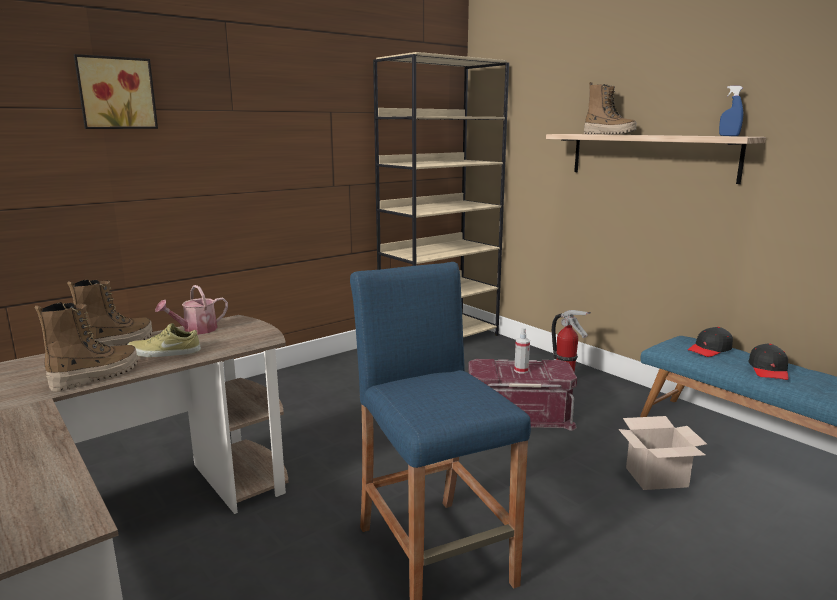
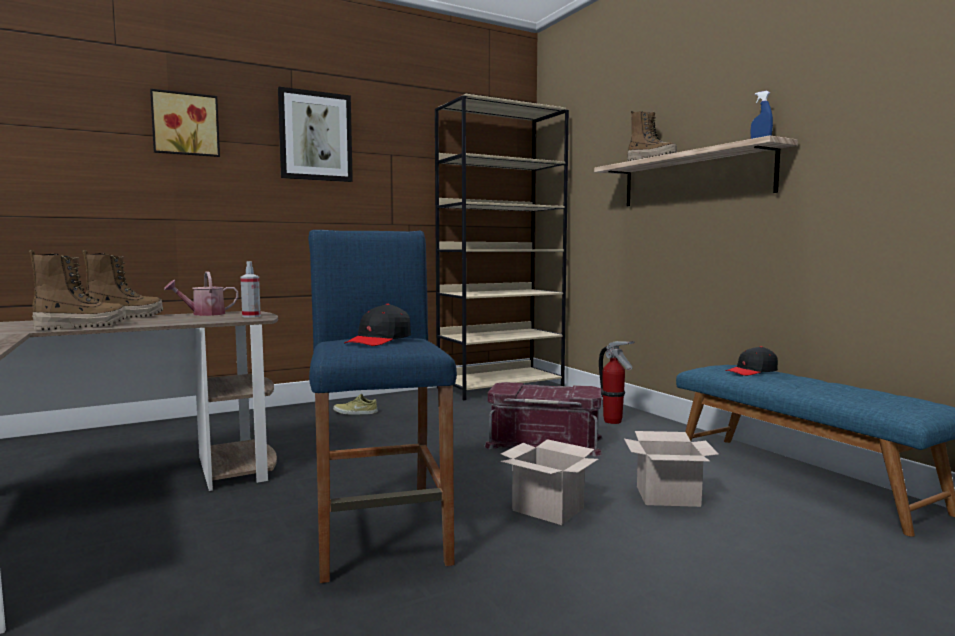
camera: 10 degrees right, 10 degrees down
beige shoe [127,323,201,357] -> beige shoe moved to [333,394,378,415]
spray bottle [514,328,530,373] -> spray bottle moved to [241,261,261,318]
black cap [748,344,789,380] -> black cap moved to [345,304,411,346]
none -> picture [278,87,353,182]
none -> cardboard box [500,439,599,525]

